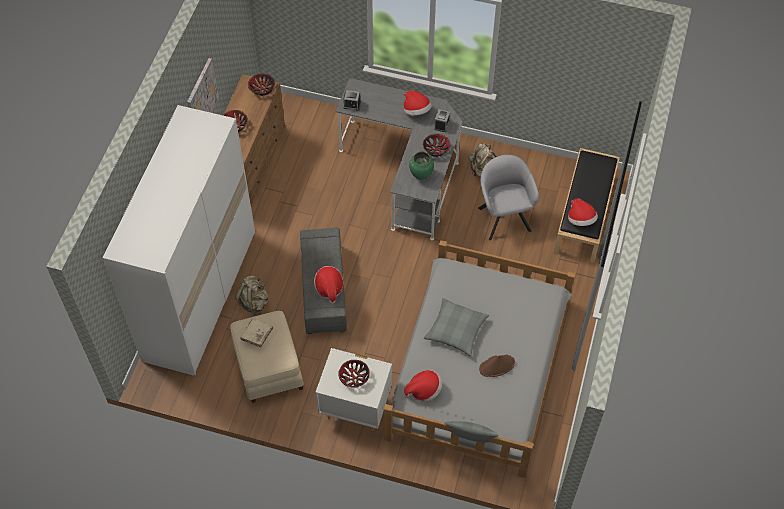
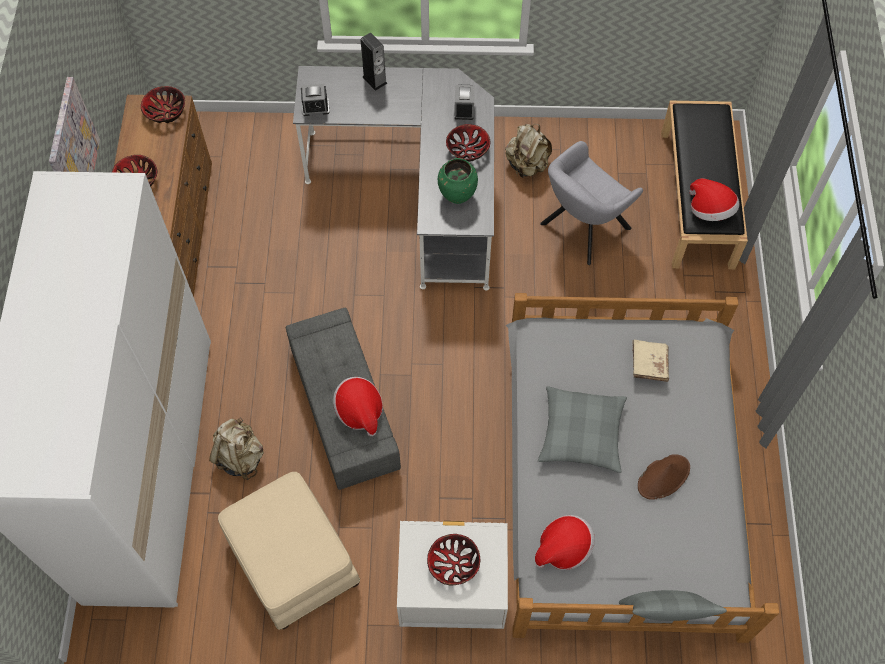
camera: 15 degrees left, 5 degrees up
beige book [240,318,273,347] -> beige book moved to [632,340,669,382]
hat [403,90,432,116] -> none
grey armchair [478,155,539,241] -> grey armchair turned 105 degrees counterclockwise [540,141,643,265]
none -> speaker [360,33,388,91]

